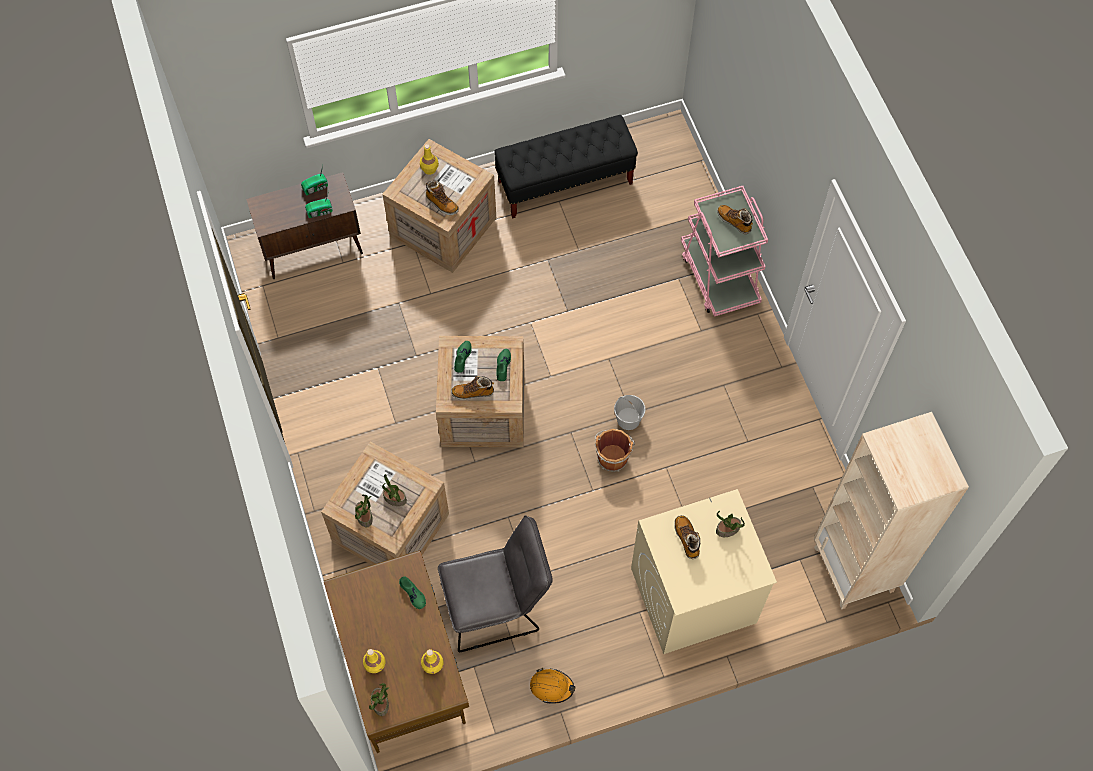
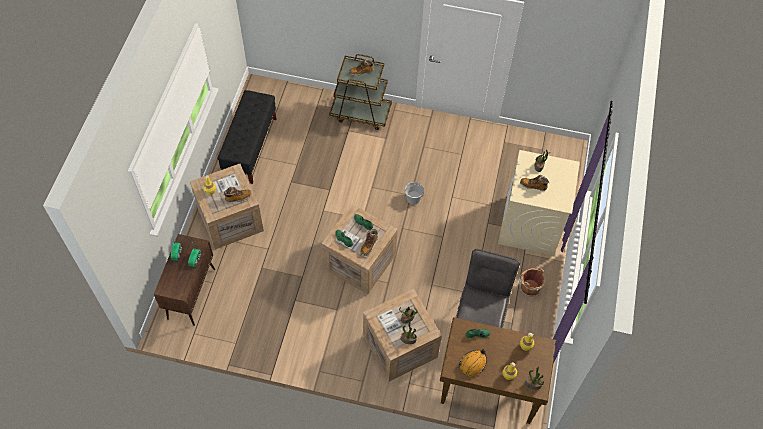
camera: 60 degrees left, 5 degrees down
orange hard hat [530,668,576,704] -> orange hard hat moved to [459,349,487,376]
brown bucket [594,429,635,472] -> brown bucket moved to [519,267,545,297]
pink cart [681,186,768,317] -> brown cart [329,54,392,130]
beige bookcase [814,412,969,609] -> none

